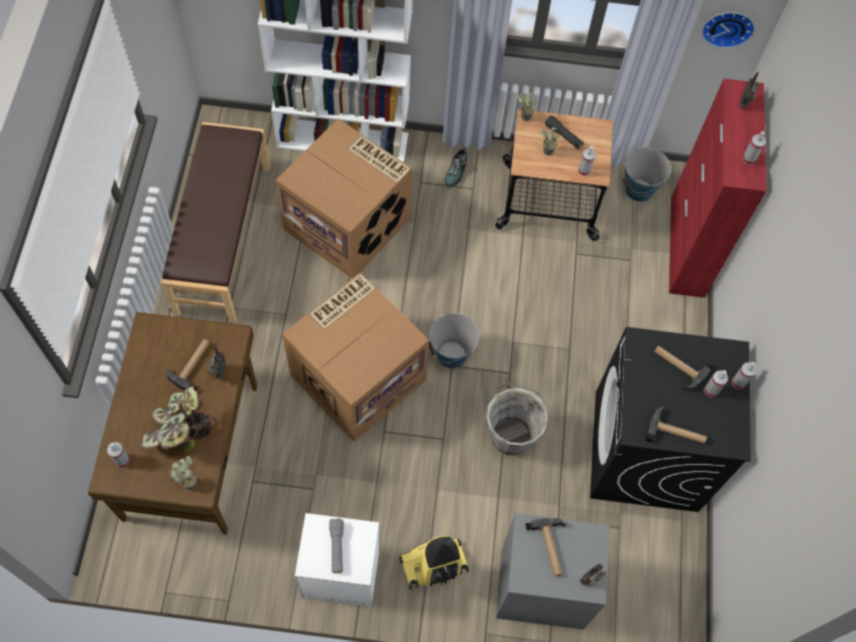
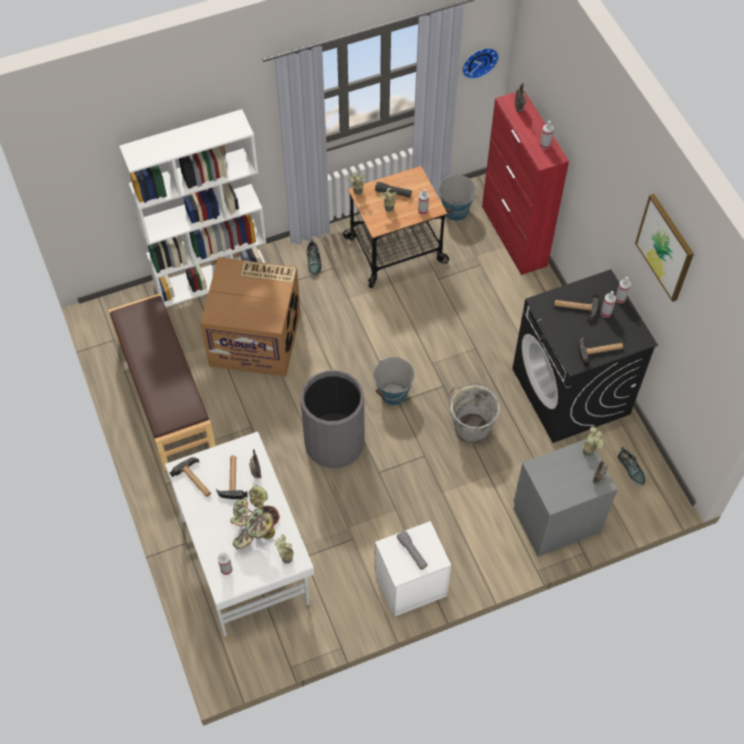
camera: 25 degrees left, 5 degrees down
brown desk [88,312,257,535] -> white desk [165,431,314,637]
cardboard box [282,273,429,442] -> grey trash can [300,370,364,468]
vacuum cleaner [399,536,469,590] -> none
hammer [526,518,566,576] -> hammer moved to [169,457,211,497]
none -> potted plant [583,427,604,457]
none -> shoe [617,447,645,486]
none -> picture [635,194,694,302]

